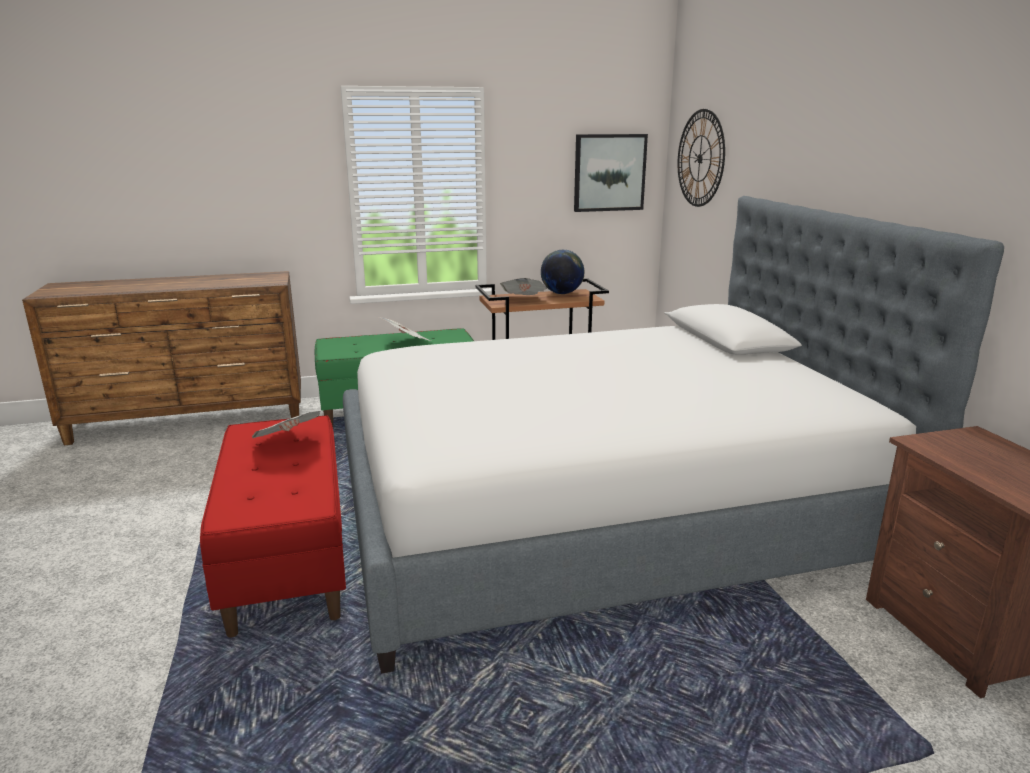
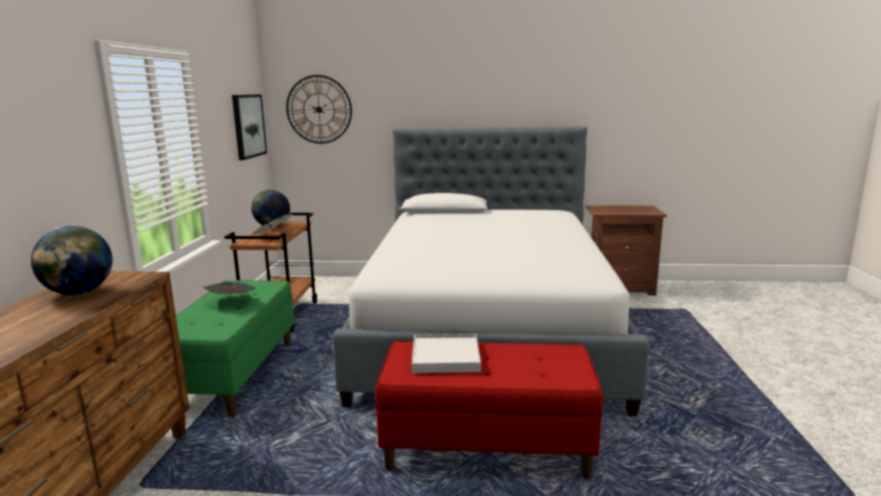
camera: 70 degrees left, 5 degrees down
newspaper [252,411,321,438] -> white tray [412,334,481,373]
none -> globe [31,226,113,295]

